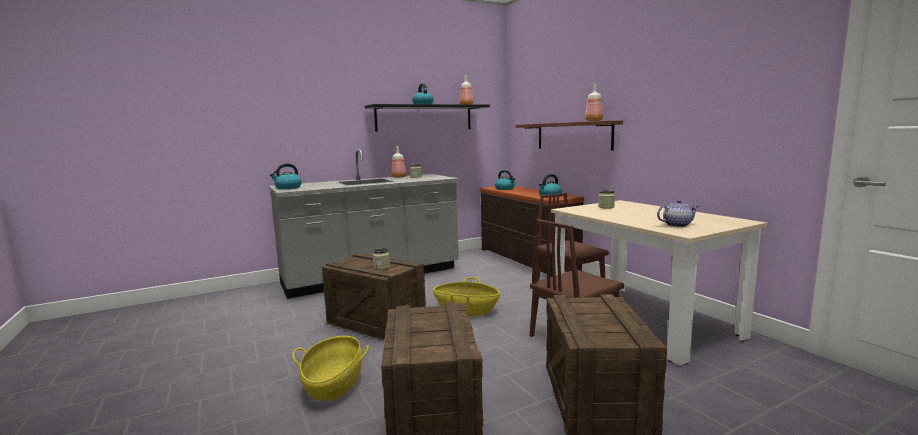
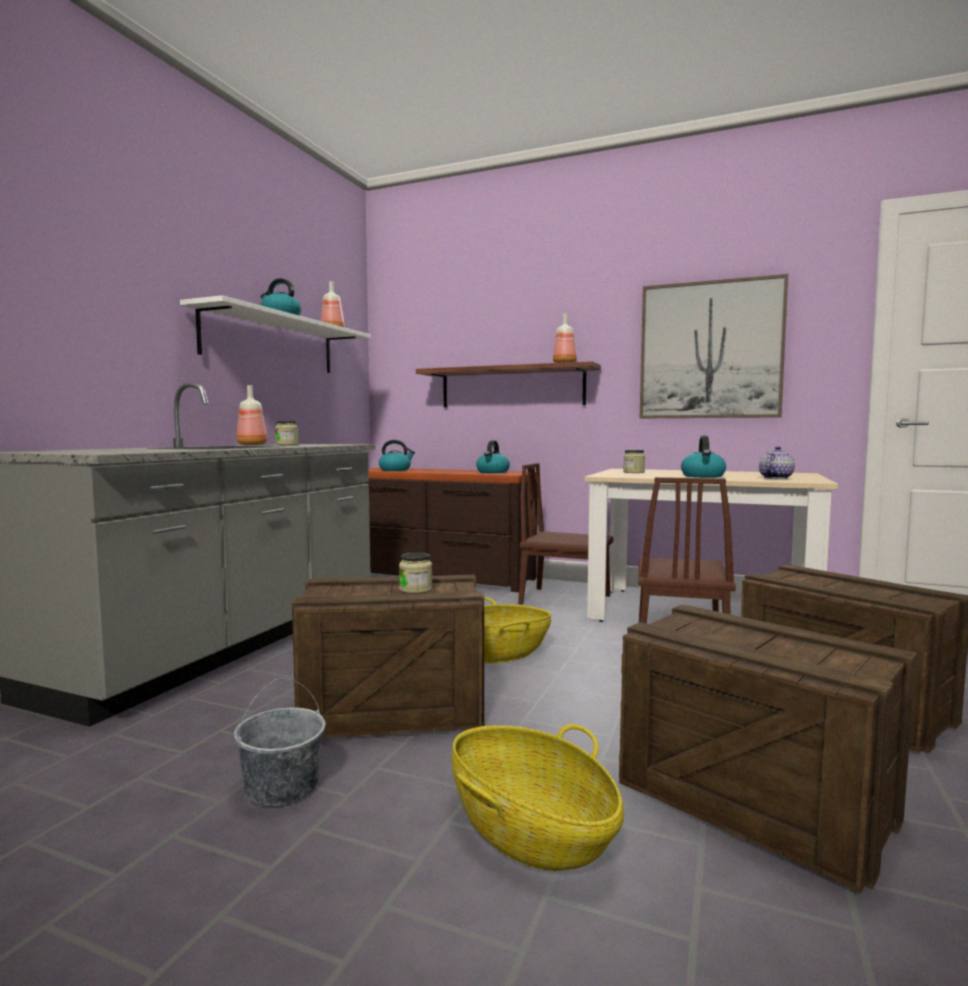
camera: 40 degrees left, 5 degrees down
kettle [270,163,302,189] -> kettle moved to [681,436,726,478]
black shelf [365,104,490,132] -> white shelf [180,295,371,373]
none -> grey bucket [233,679,326,807]
none -> picture [640,274,788,418]

